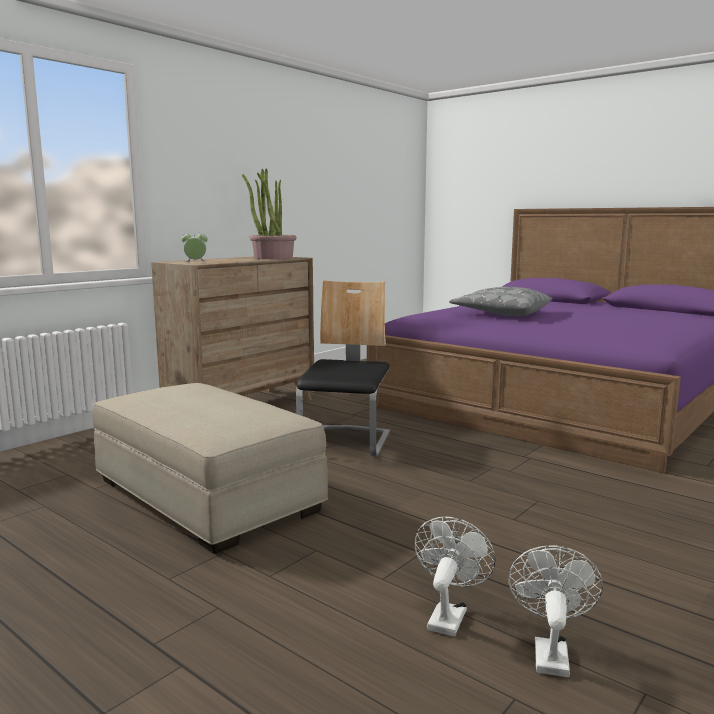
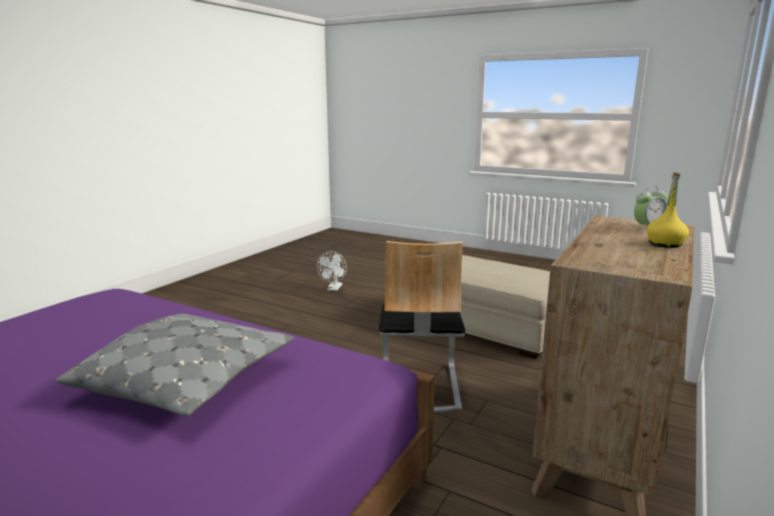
camera: 170 degrees right, 5 degrees up
potted plant [242,168,296,259] -> none
white fan [508,545,603,677] -> none
none -> yellow bottle [647,172,689,248]

